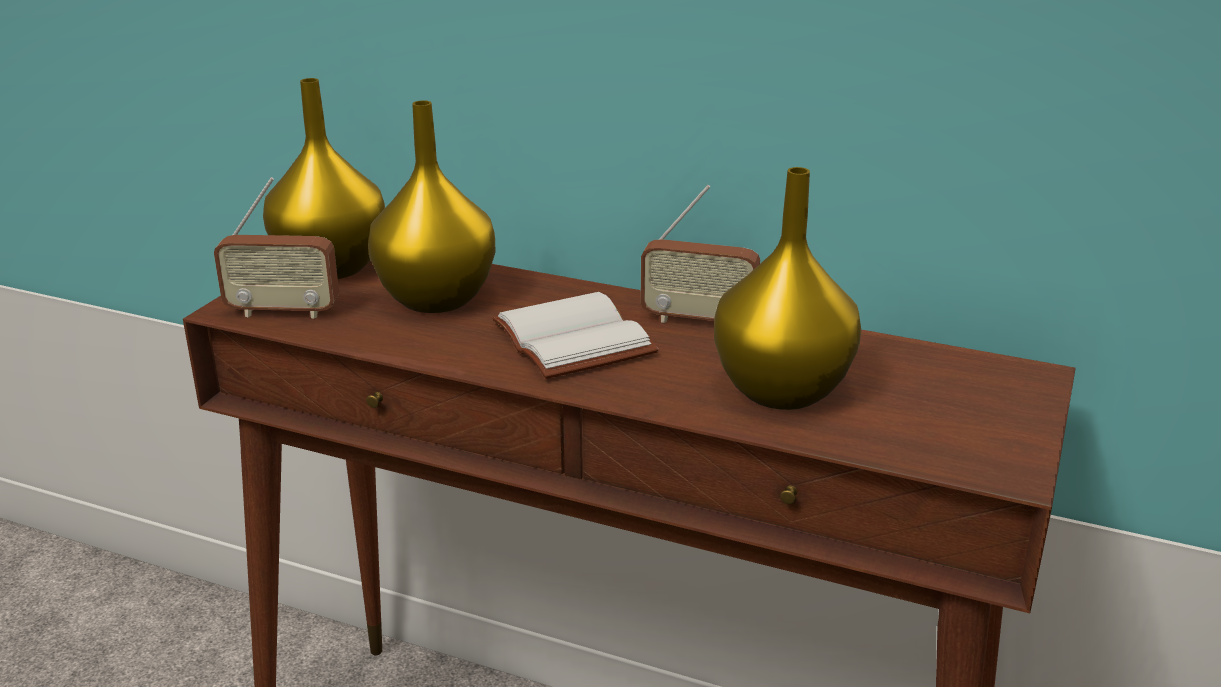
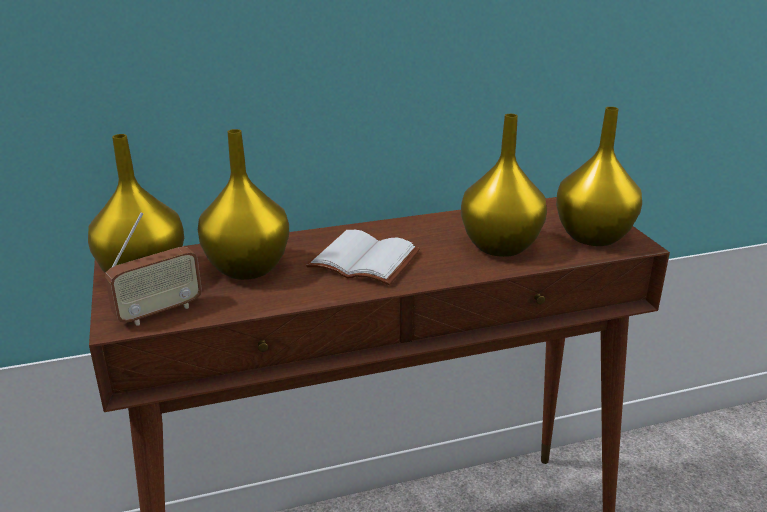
camera: 40 degrees left, 0 degrees up
radio [640,185,760,323] -> none
none -> yellow vase [556,107,642,246]

